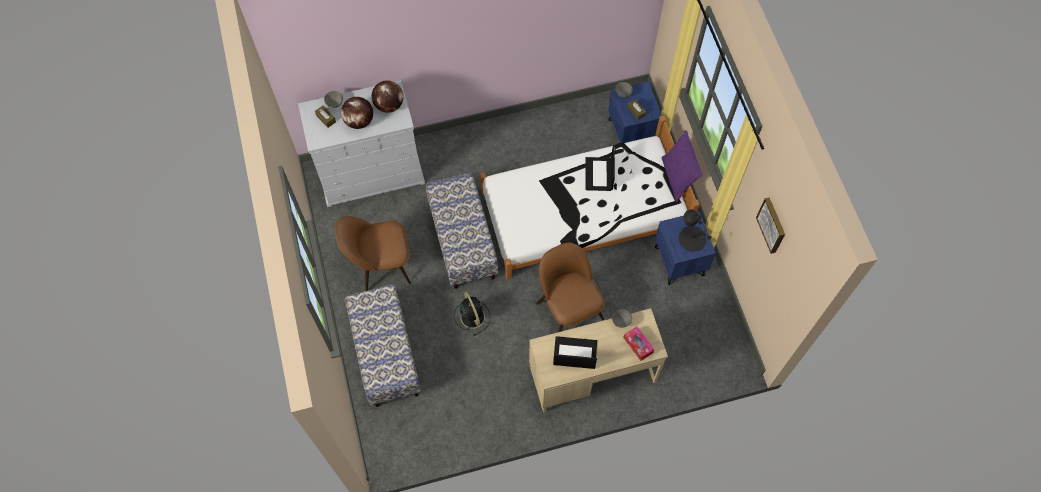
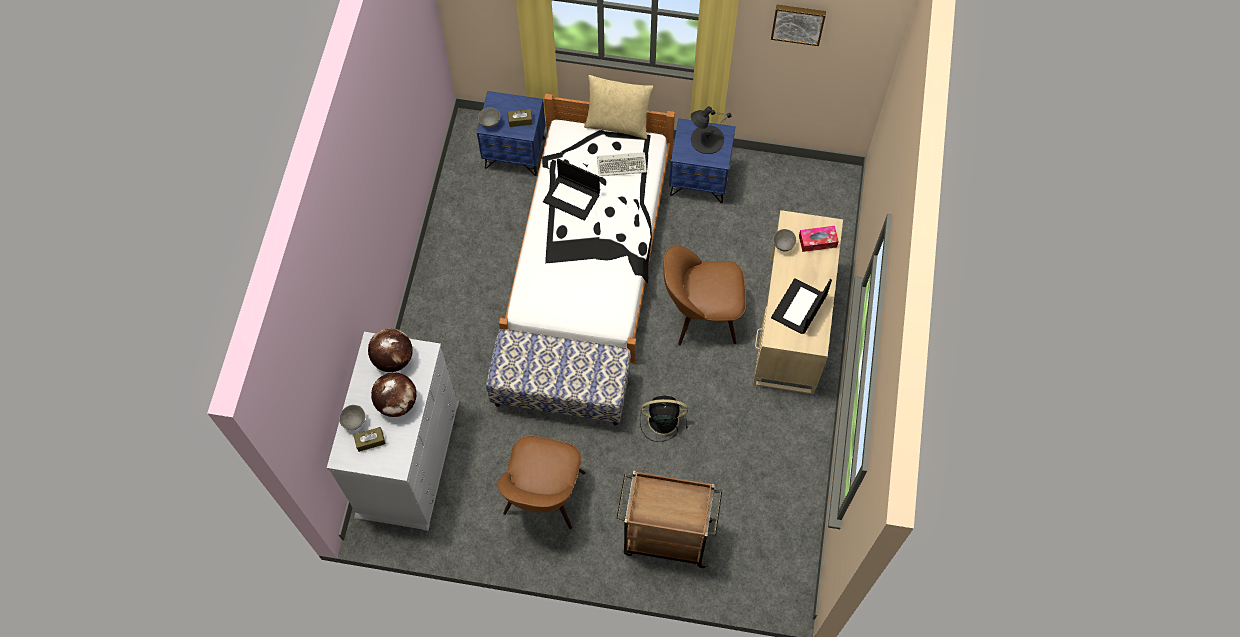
camera: 65 degrees left, 0 degrees up
bench [345,285,421,407] -> brown cart [617,471,722,568]
purple pillow [662,130,703,202] -> beige pillow [584,75,653,139]
none -> keyboard [597,152,647,176]

